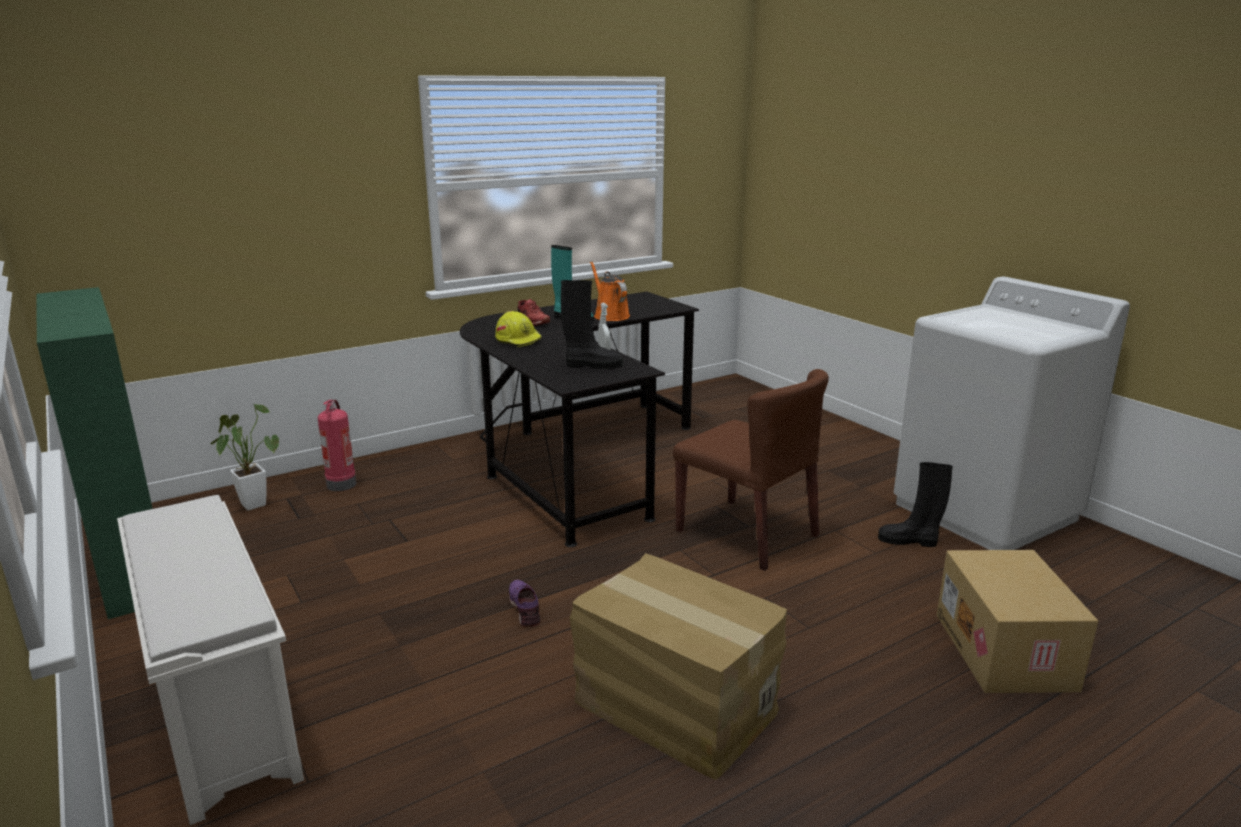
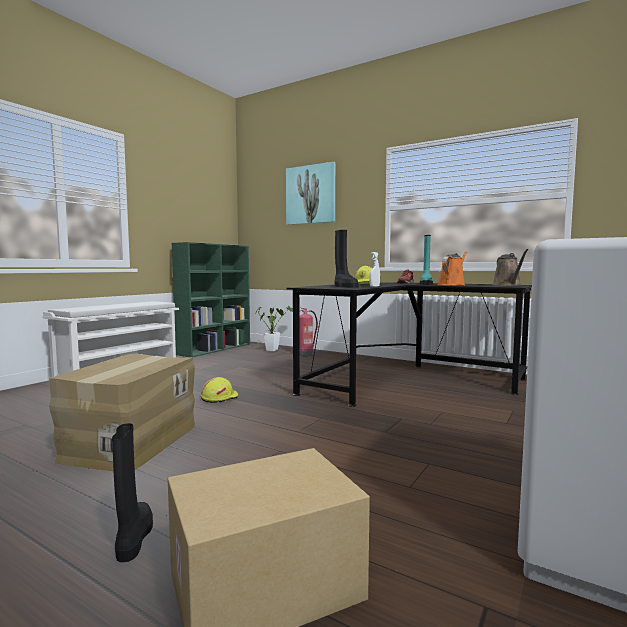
camera: 65 degrees right, 15 degrees down
purple shoe [509,580,541,627] -> yellow hard hat [201,377,239,403]
brown chair [673,369,829,571] -> none
black boot [878,462,953,547] -> black boot moved to [112,423,153,562]
none -> picture [286,162,335,225]
none -> brown watering can [493,249,528,286]

